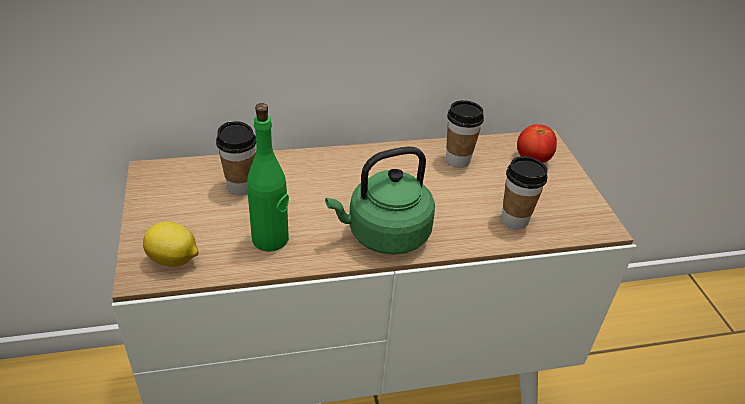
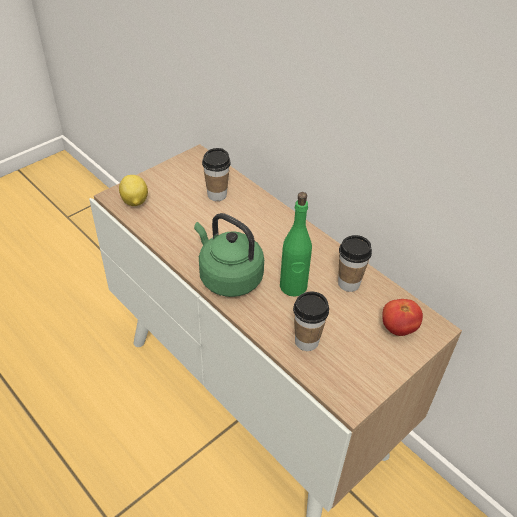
camera: 60 degrees right, 5 degrees up
green bottle [247,103,289,252] -> green bottle moved to [280,192,312,297]

